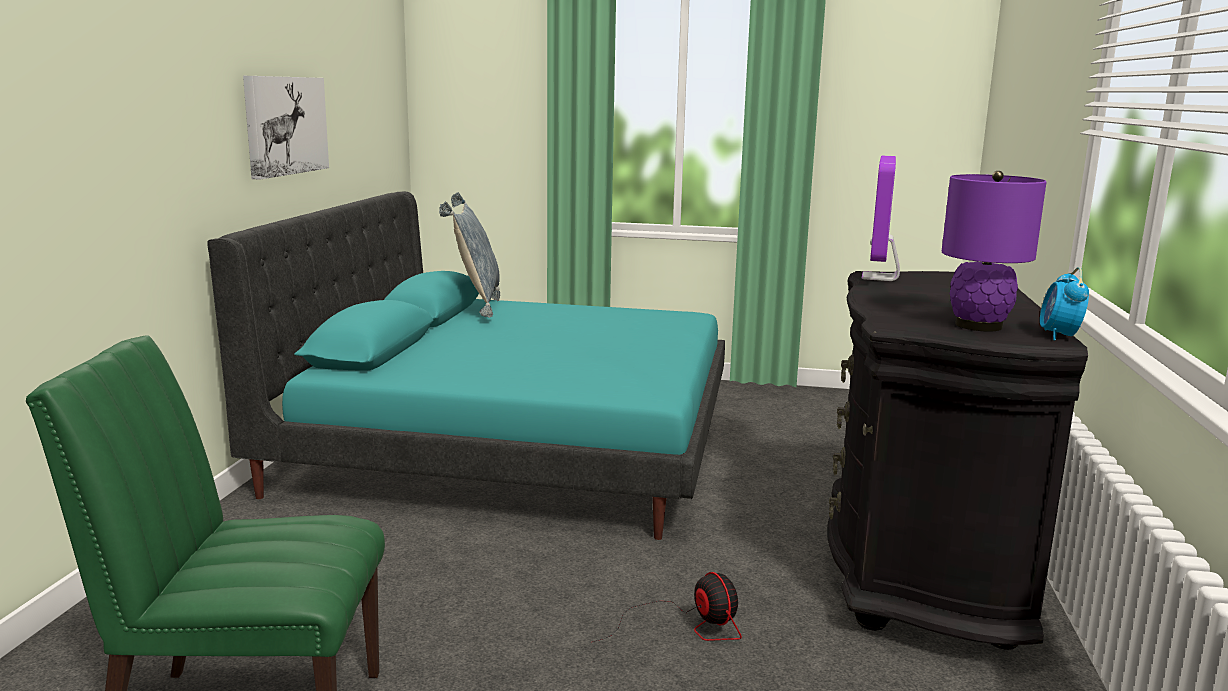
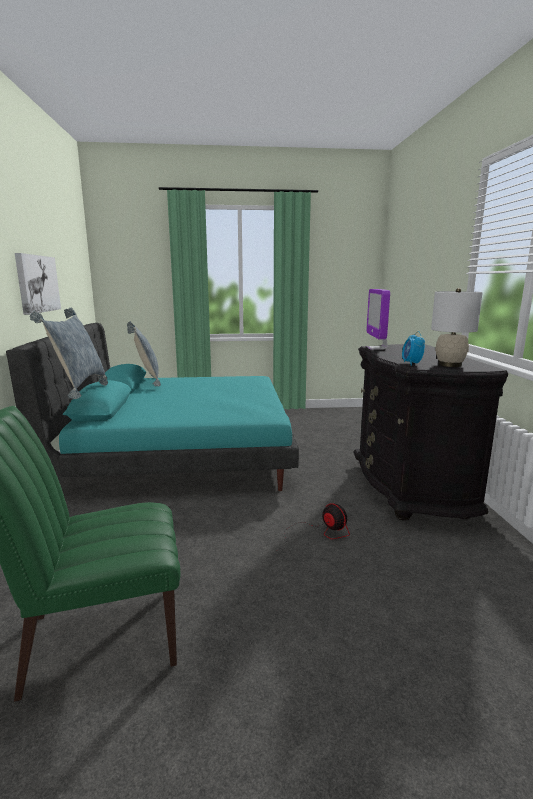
camera: 15 degrees left, 0 degrees up
purple table lamp [942,171,1047,332] -> white table lamp [431,288,483,367]
alarm clock [1040,267,1089,341] -> alarm clock moved to [402,331,425,366]
none -> pillow [30,308,108,400]

